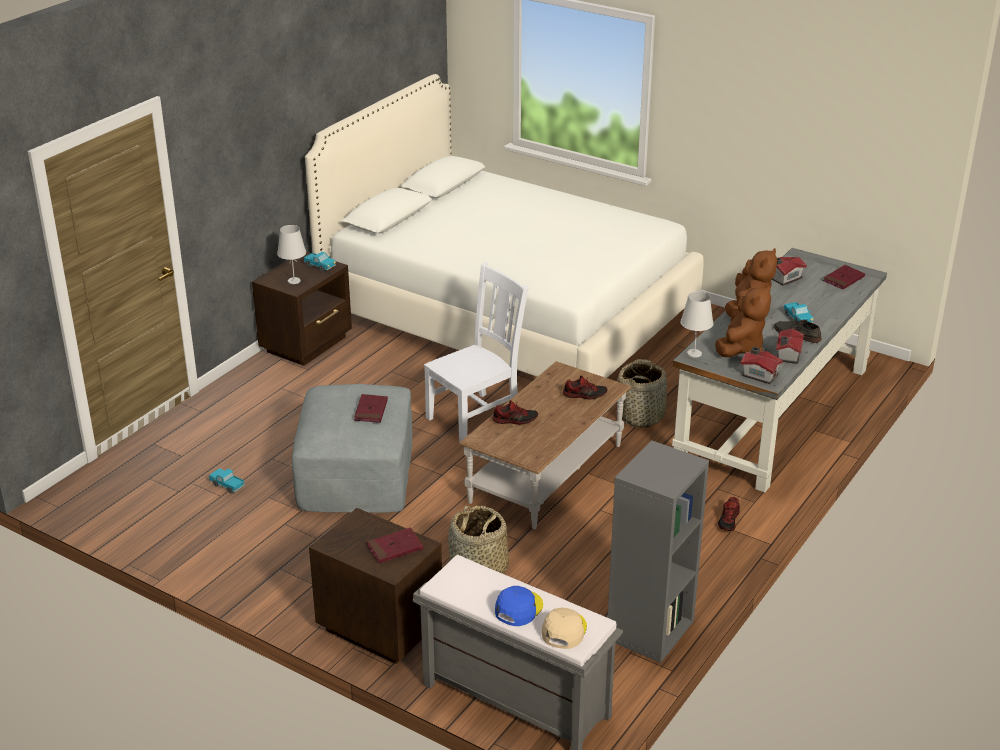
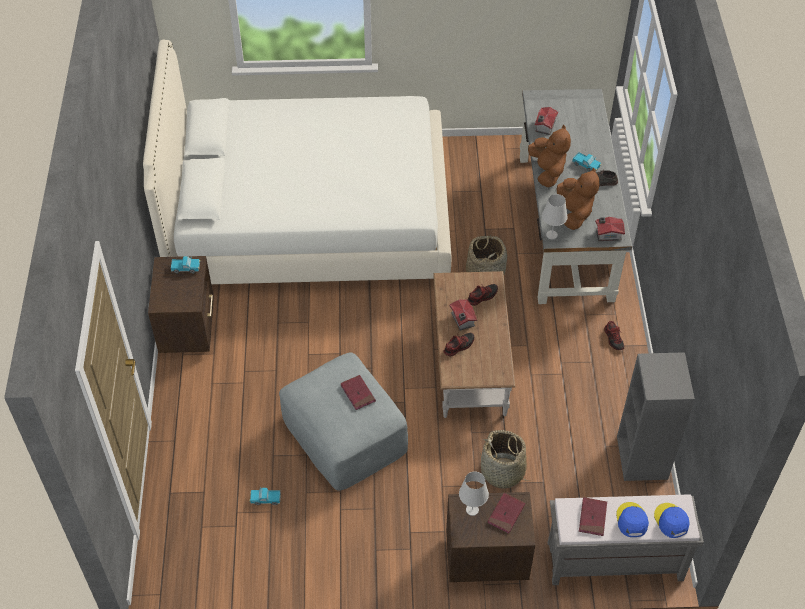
camera: 35 degrees left, 20 degrees up
white table lamp [277,225,306,284] -> white table lamp moved to [459,471,489,516]
white chair [424,261,529,442] -> none
beige cap [542,608,587,649] -> blue cap [654,503,690,538]
toy house [776,328,804,364] -> toy house moved to [449,300,477,331]
red book [823,265,865,290] -> red book moved to [579,497,607,536]

